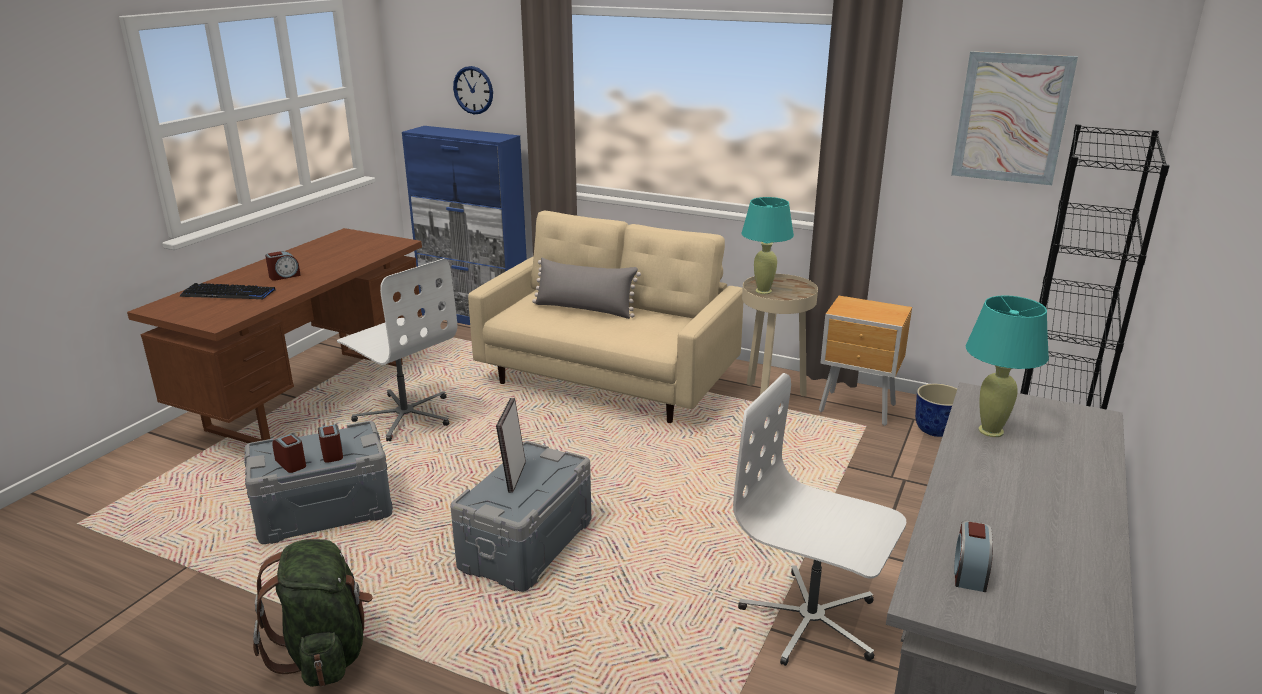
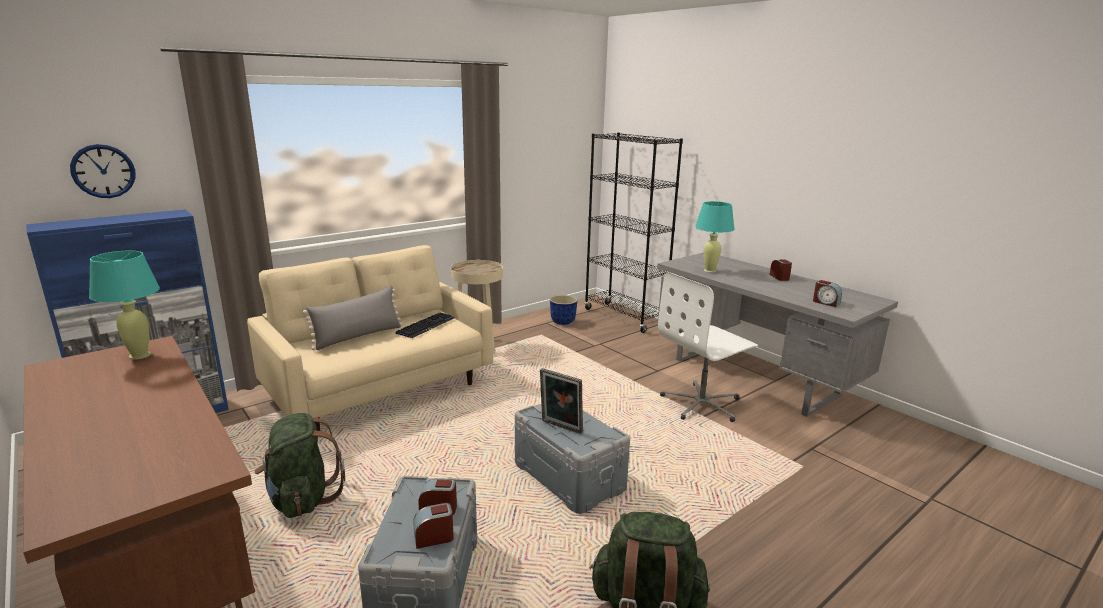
camera: 65 degrees left, 5 degrees down
keyboard [179,283,276,299] -> keyboard moved to [396,313,455,338]
alarm clock [265,251,301,281] -> alarm clock moved to [770,259,792,281]
white office chair [337,258,457,441] -> green backpack [255,413,345,518]
turquoise table lamp [741,197,794,294] -> turquoise table lamp moved to [89,250,160,360]
brown nightstand [819,296,912,426] -> none
picture [951,51,1078,185] -> none

